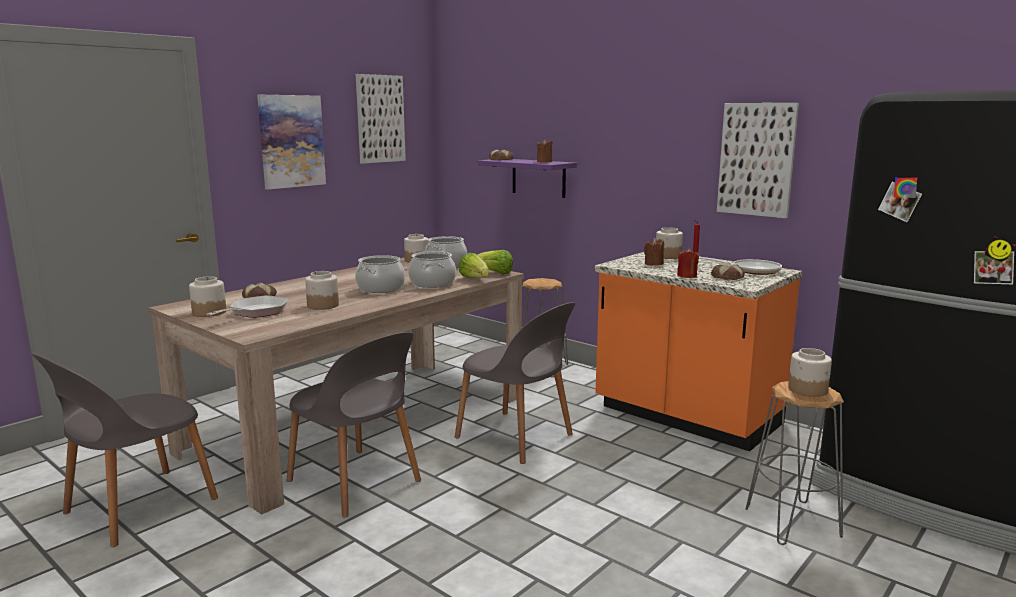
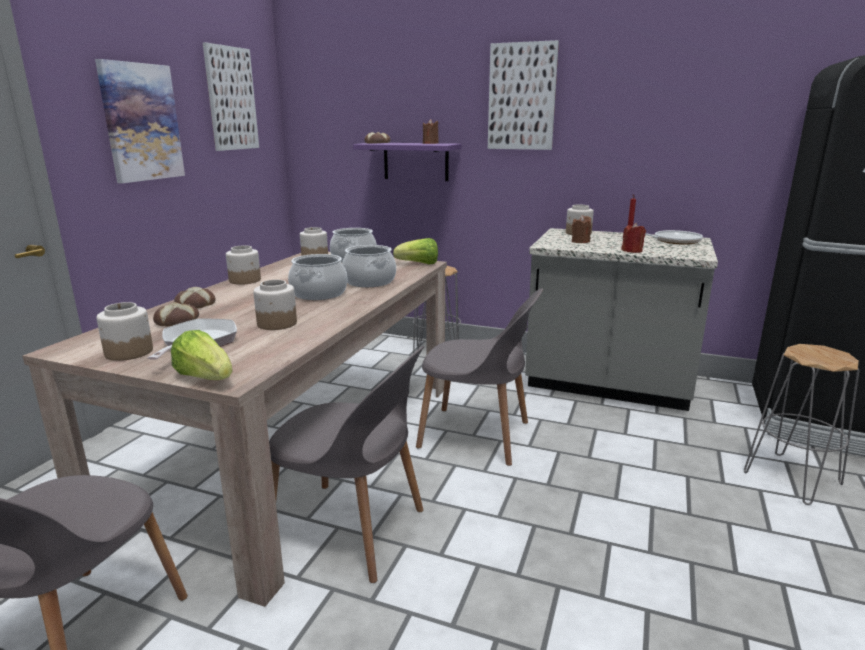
camera: 20 degrees left, 5 degrees up
lettuce [459,253,489,278] -> lettuce moved to [171,330,233,380]
orange counter [595,252,802,451] -> grey counter [525,228,718,411]
bread [711,263,745,280] -> bread moved to [174,287,216,309]
picture [717,103,799,218] -> picture moved to [488,40,559,150]
jar [788,348,832,397] -> jar moved to [226,245,261,285]

